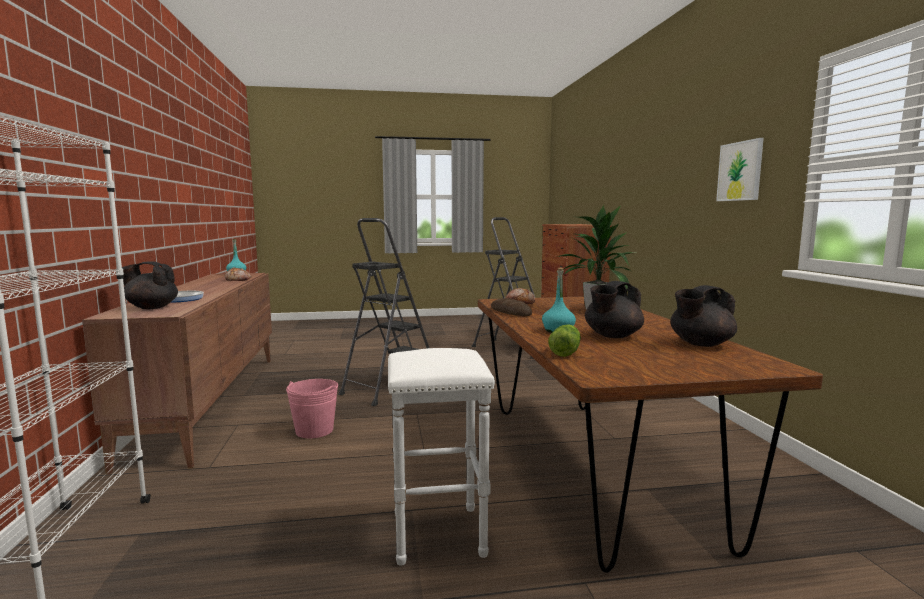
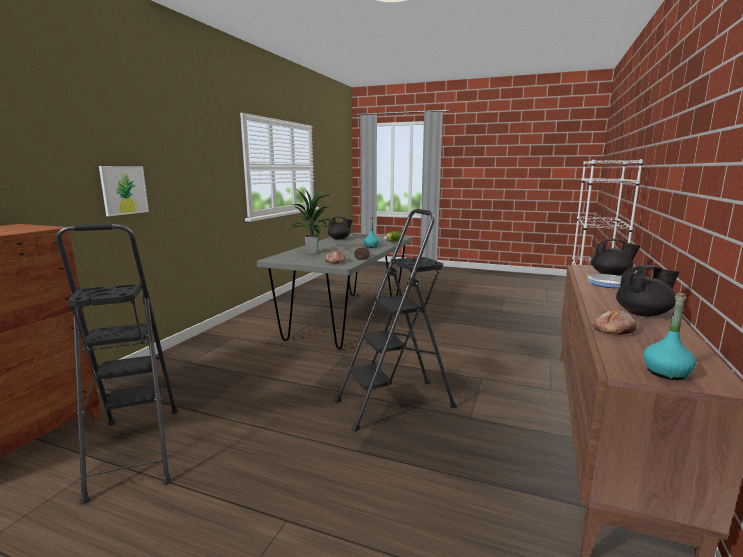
camera: 150 degrees left, 5 degrees up
pink bucket [286,379,338,438] -> none
white stool [388,348,495,566] -> none
brown dining table [478,296,823,573] -> grey dining table [257,233,412,350]
black teapot [585,281,644,338] -> black teapot moved to [616,265,679,317]
picture [716,138,764,201] -> picture moved to [99,166,149,216]

